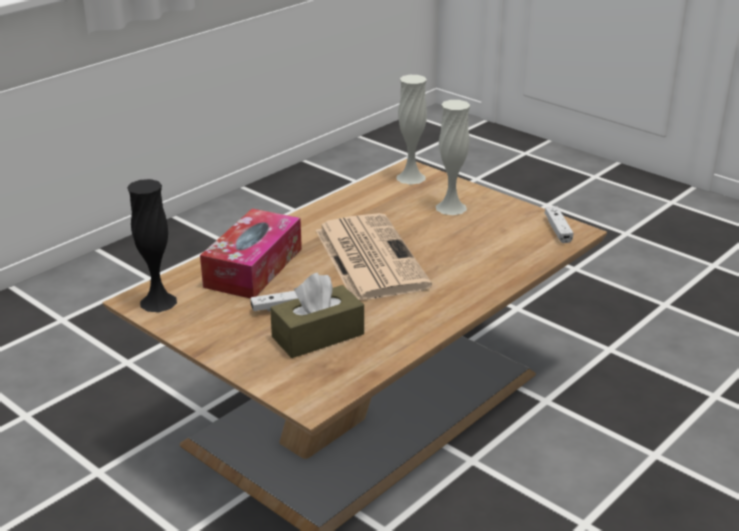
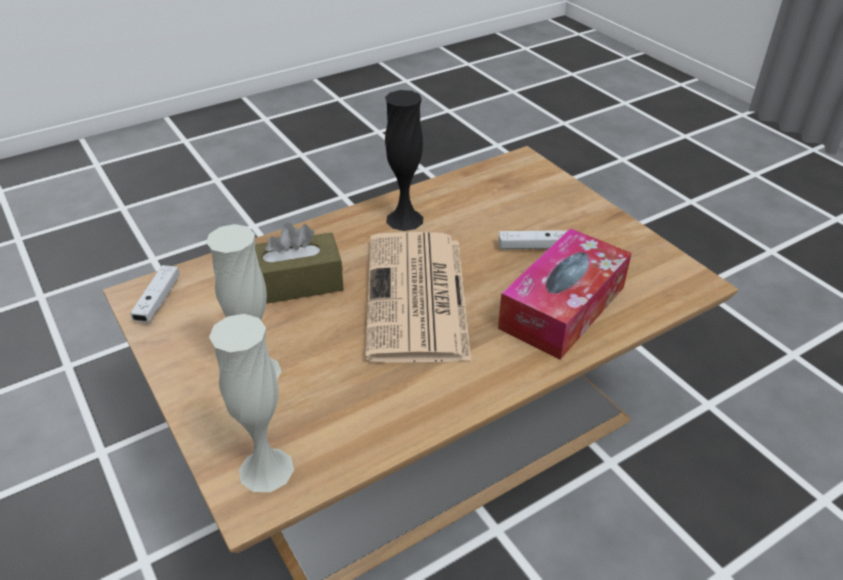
camera: 165 degrees left, 10 degrees up
black vase [127,179,177,312] -> black vase moved to [385,90,423,231]
brown tissue box [270,273,364,358] -> brown tissue box moved to [255,223,344,304]

